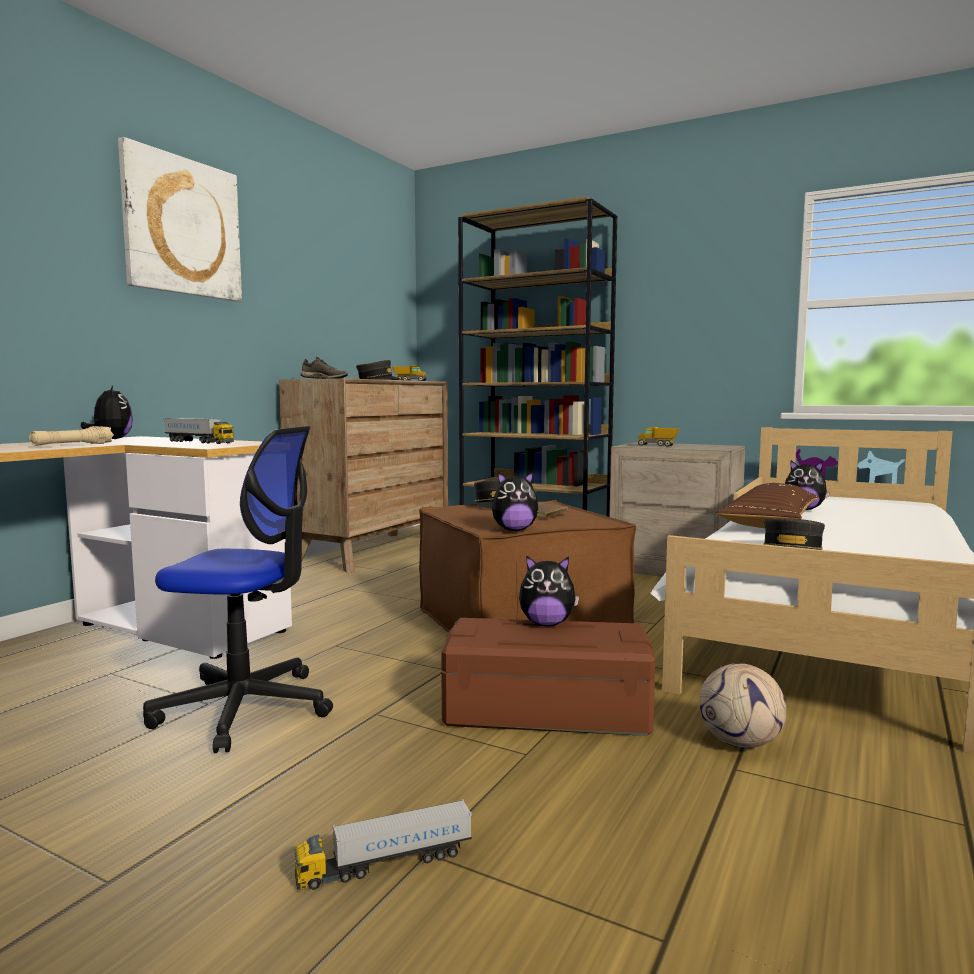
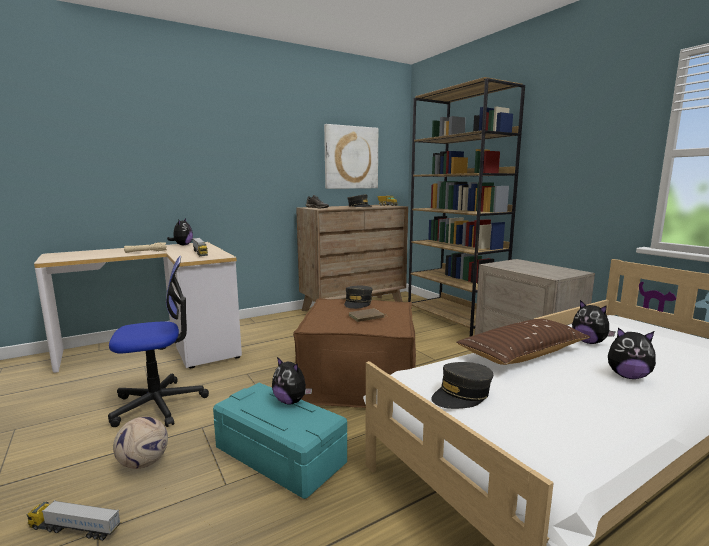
camera: 30 degrees right, 5 degrees up
picture [118,137,242,302] -> picture moved to [324,124,378,189]
office chair [143,426,333,753] -> office chair turned 60 degrees counterclockwise [108,256,209,427]
brown storage box [441,618,655,736] -> turquoise storage box [213,383,347,499]
plush toy [492,471,539,531] -> plush toy moved to [608,327,656,379]
toy truck [637,427,680,447] -> none
football [699,663,786,748] -> football moved to [113,417,168,469]

